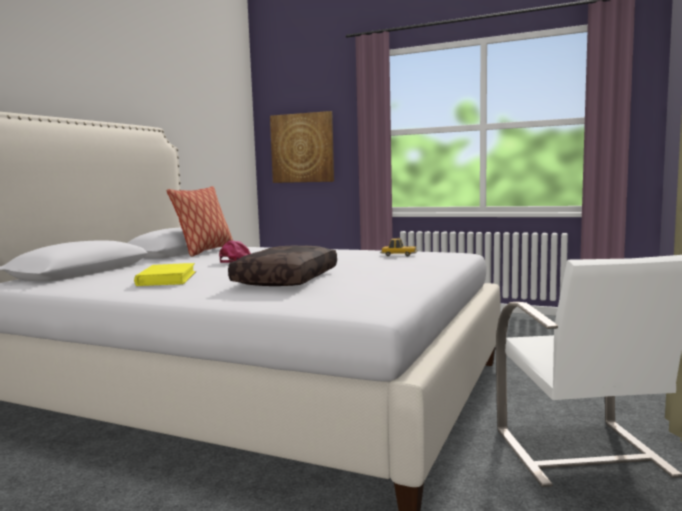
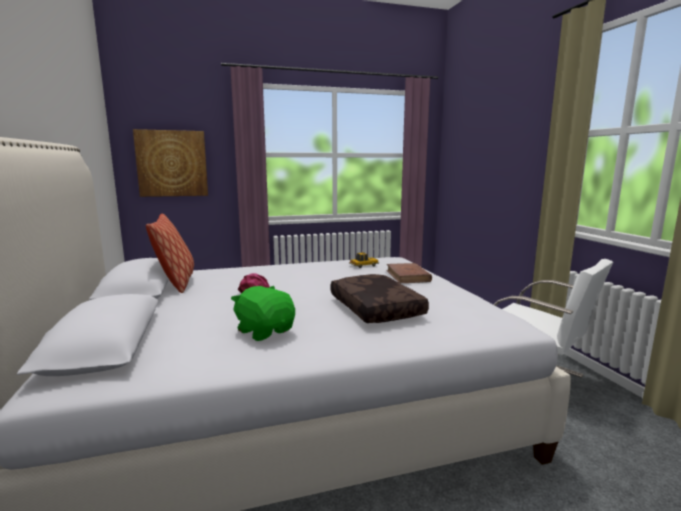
camera: 40 degrees left, 5 degrees up
yellow book [134,263,196,286] -> green plush toy [231,286,295,341]
none -> brown book [387,263,432,283]

